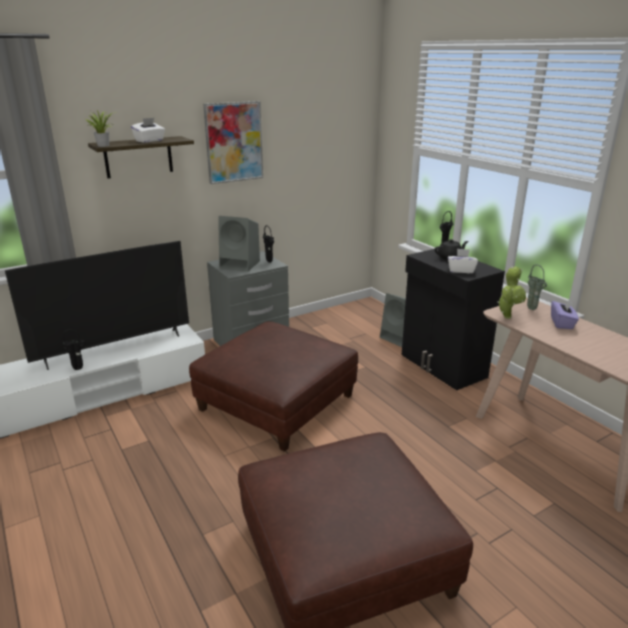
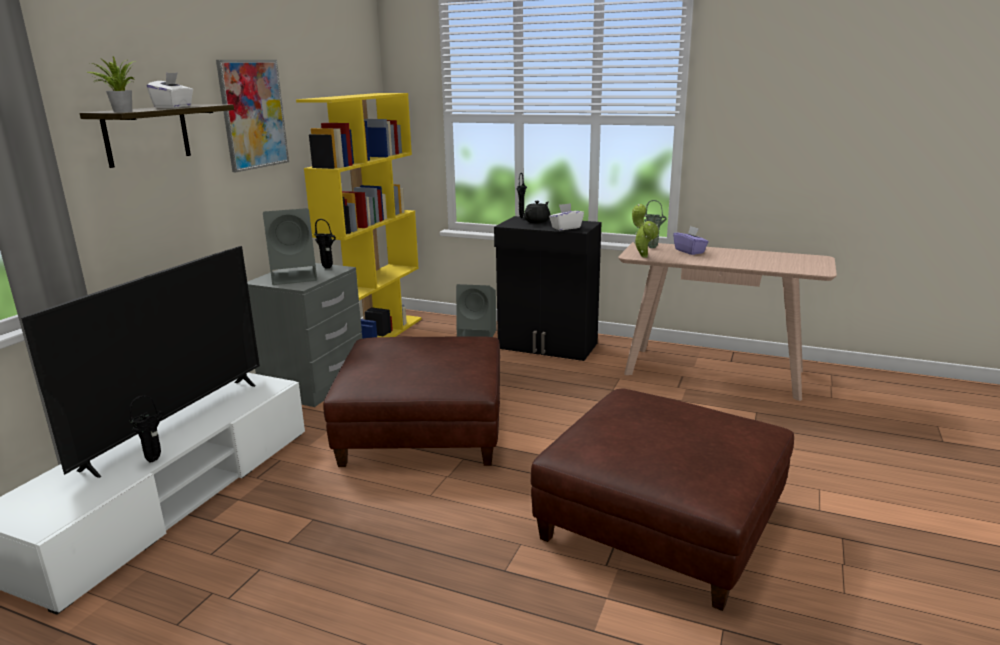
camera: 35 degrees left, 5 degrees down
none -> yellow bookcase [296,93,422,339]

